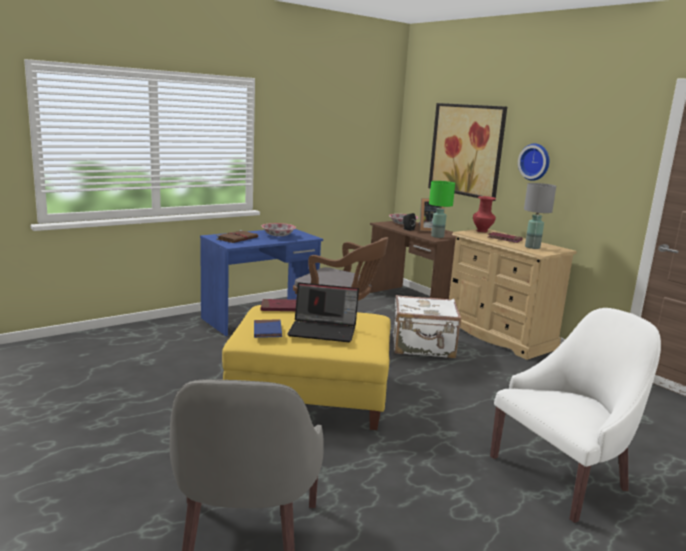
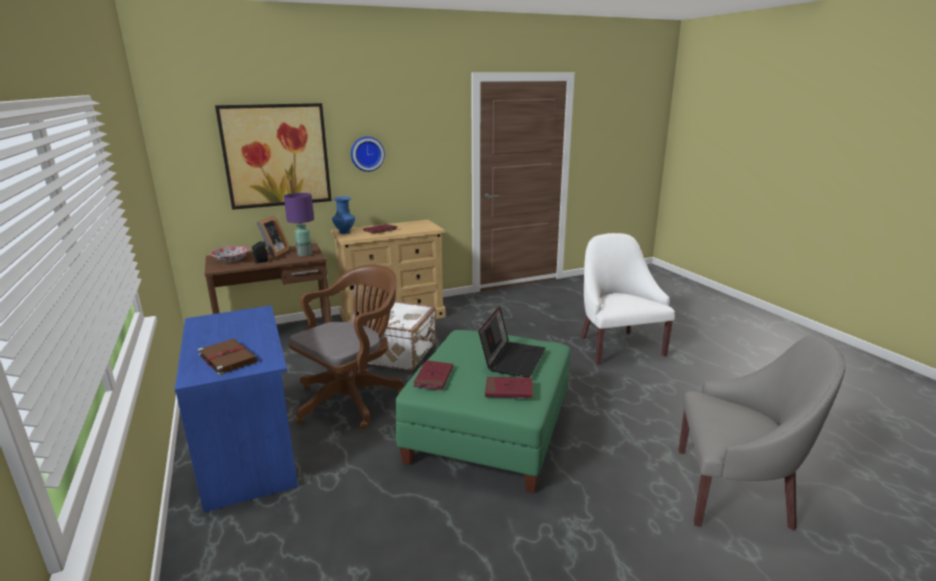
camera: 75 degrees left, 5 degrees up
yellow ottoman [222,305,391,430] -> green ottoman [395,330,571,493]
blue book [254,319,282,338] -> red book [485,377,533,398]
bowl [261,223,296,236] -> none
green table lamp [429,181,455,238] -> purple table lamp [284,193,314,257]
red vase [473,196,496,232] -> blue vase [332,196,355,234]
grey table lamp [524,183,556,249] -> none

